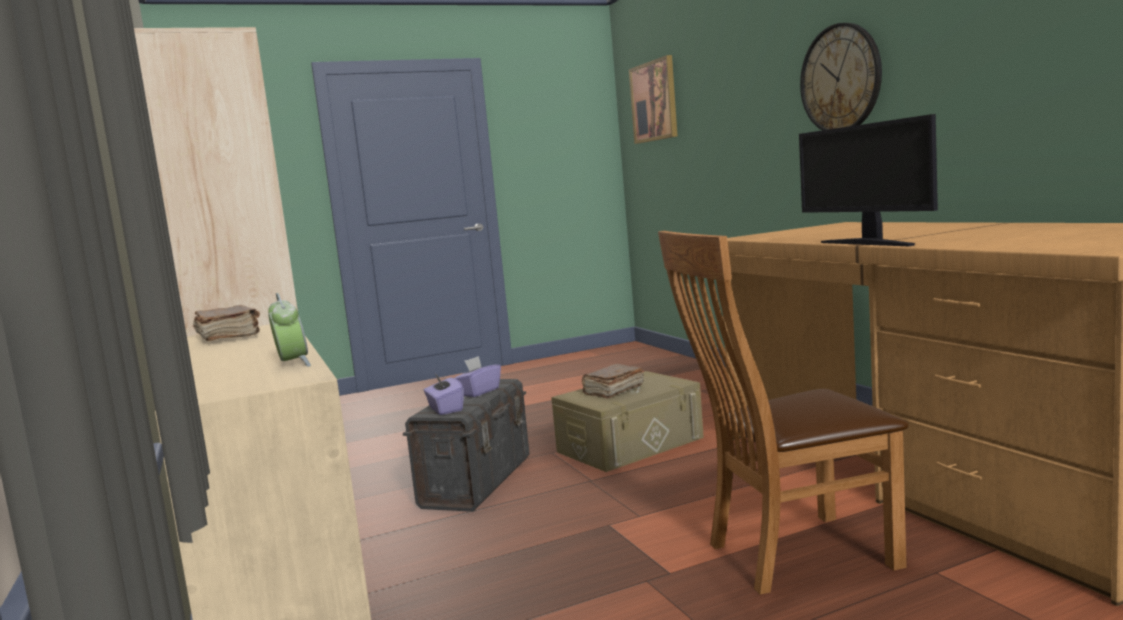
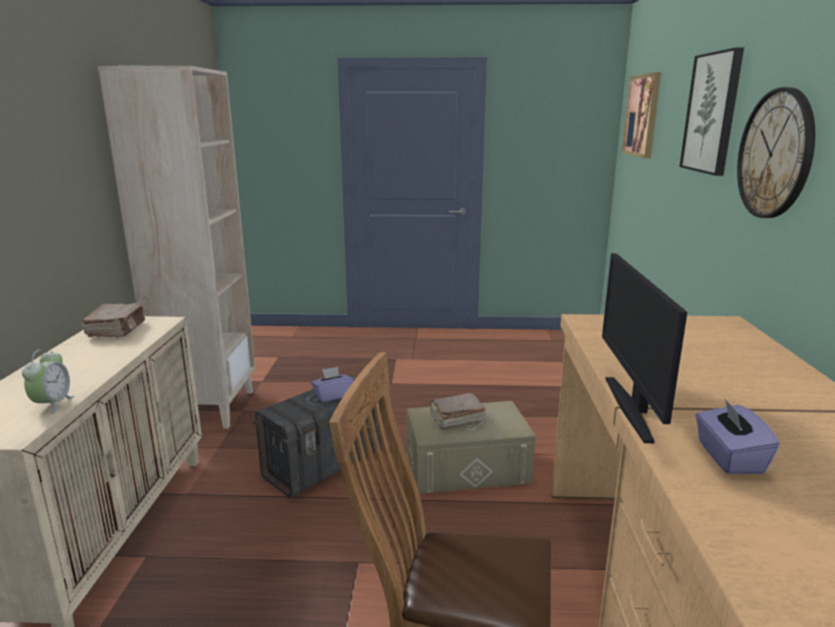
camera: 25 degrees right, 10 degrees up
purple tissue box [424,374,464,415] -> purple tissue box moved to [695,397,780,474]
none -> picture [680,47,744,176]

